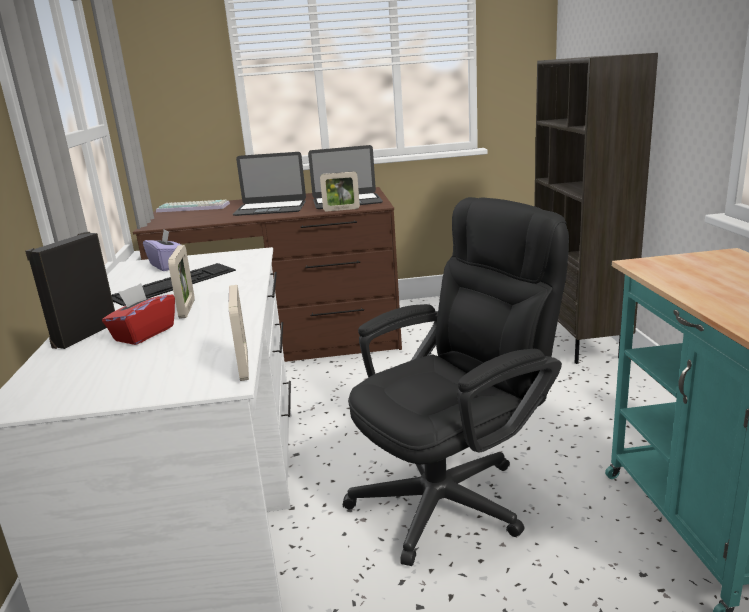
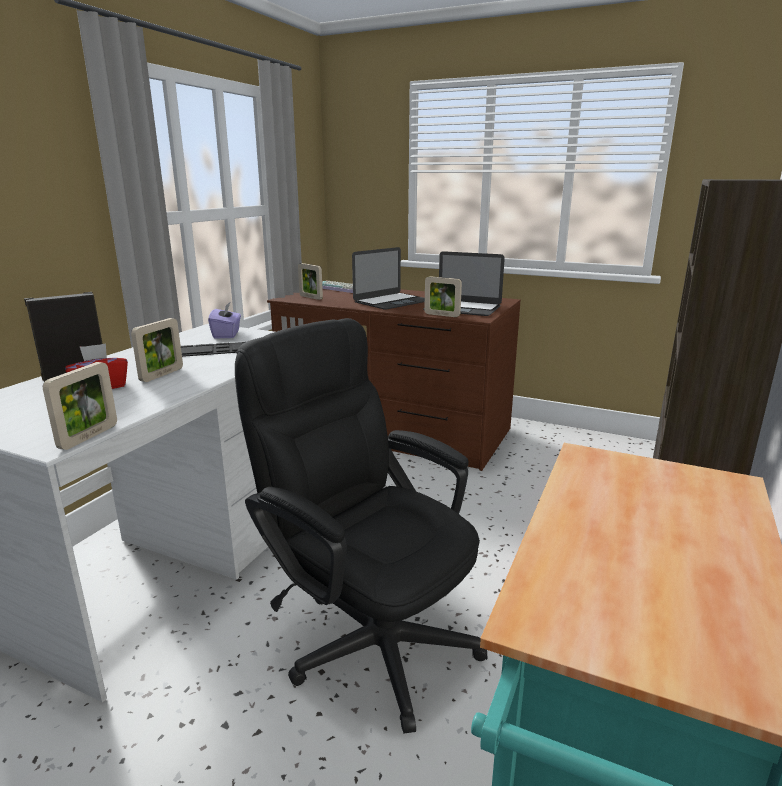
camera: 30 degrees right, 0 degrees up
laptop [233,152,306,216] -> laptop turned 75 degrees counterclockwise [352,247,425,310]
black office chair [343,197,569,566] -> black office chair turned 135 degrees counterclockwise [235,318,487,734]
none -> picture frame [298,263,323,300]

